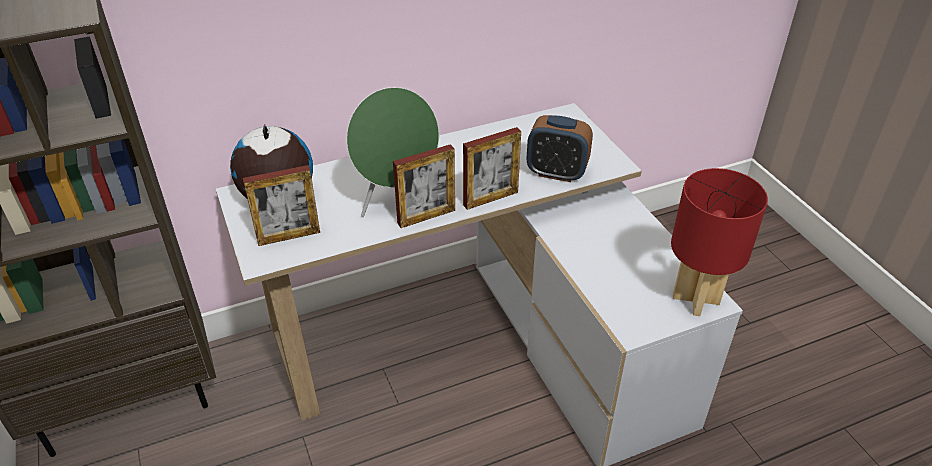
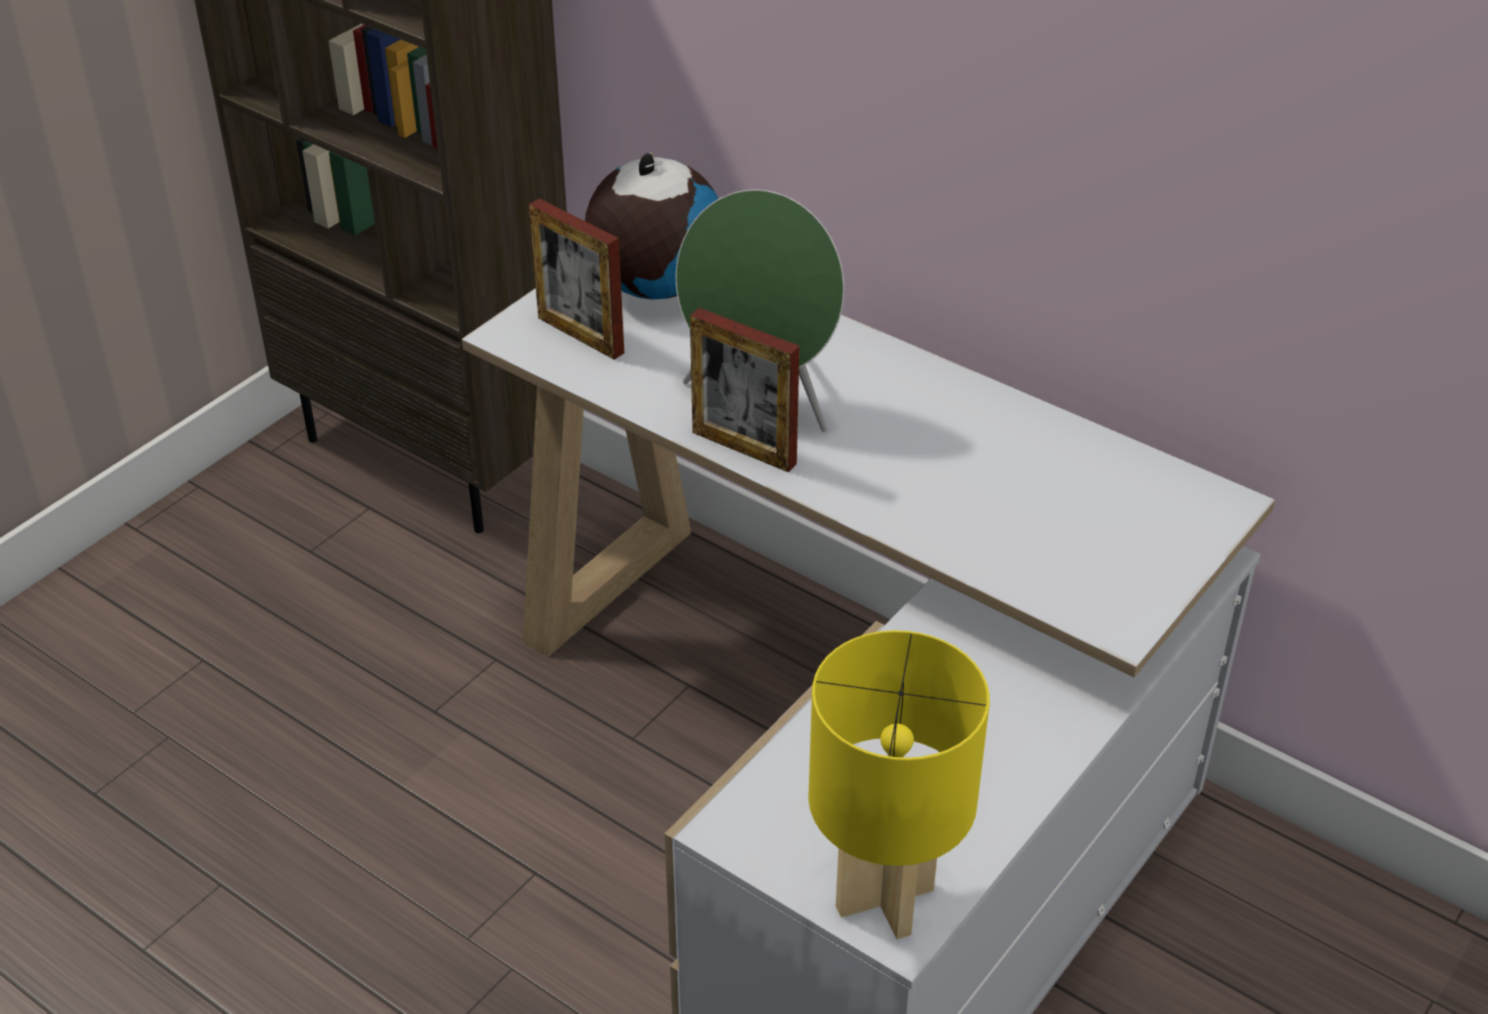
camera: 60 degrees right, 0 degrees up
picture frame [463,127,521,210] -> none
alarm clock [527,115,593,182] -> none
red table lamp [671,168,768,316] -> yellow table lamp [808,630,990,939]

